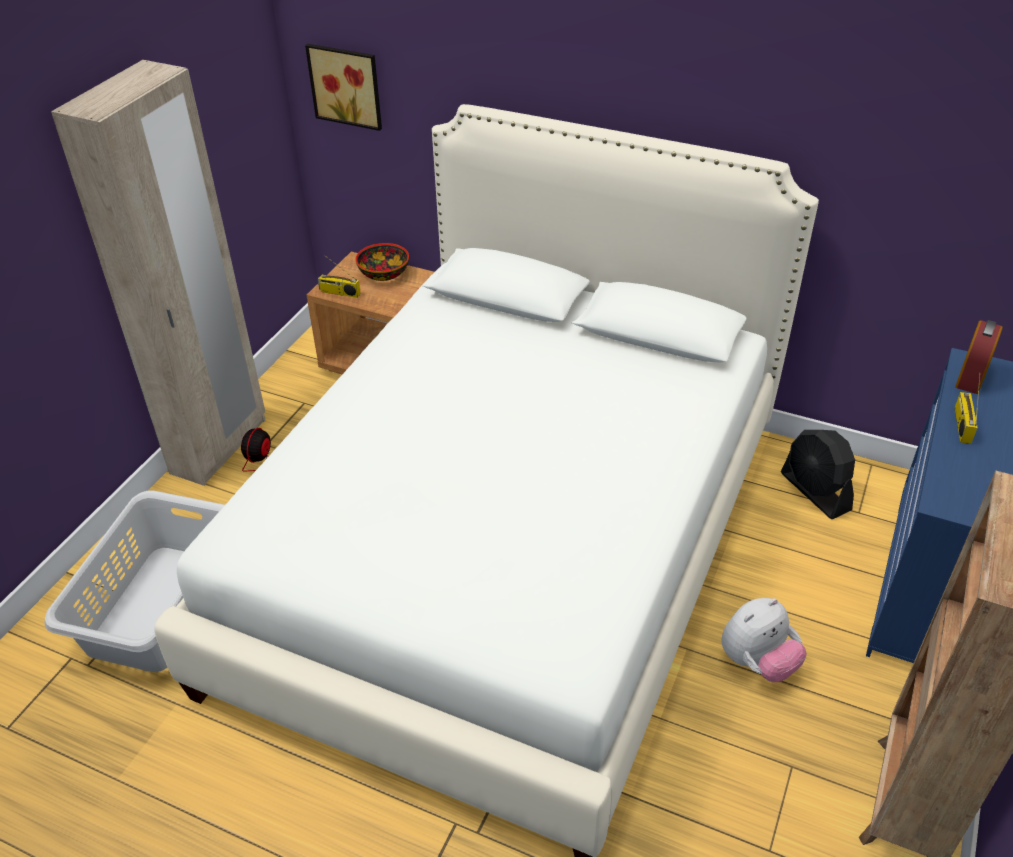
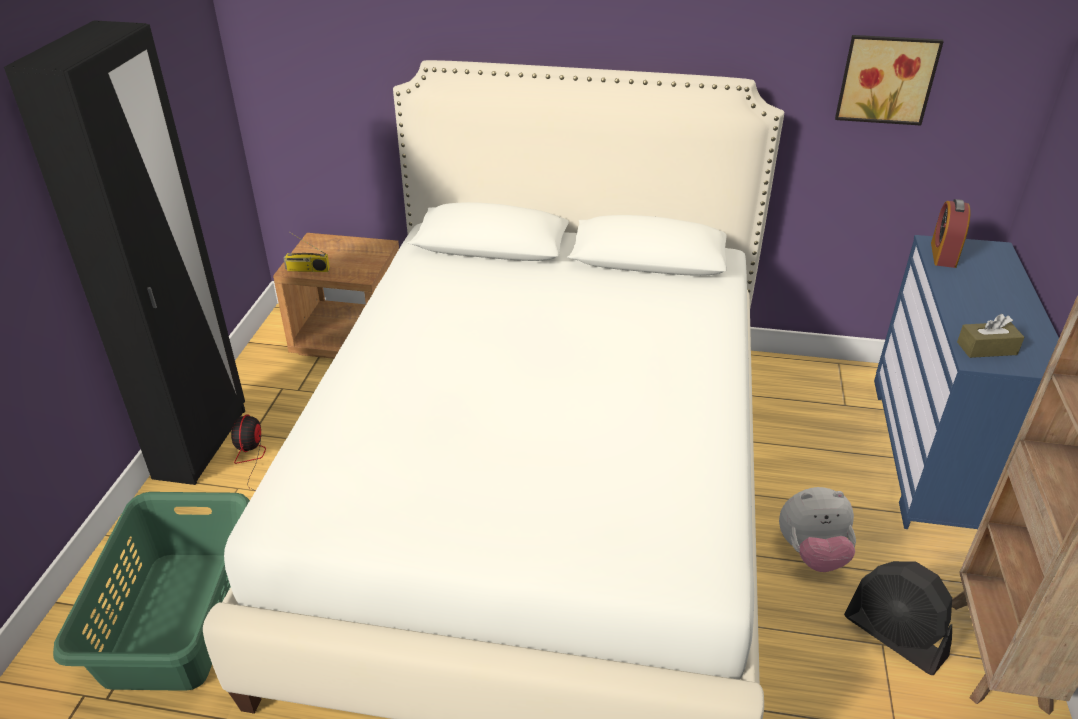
camera: 15 degrees left, 5 degrees down
grey laundry basket [45,490,225,672] -> green laundry basket [53,492,250,691]
beige wardrobe [51,60,266,486] -> black wardrobe [4,20,245,485]
picture [305,44,382,131] -> picture moved to [835,35,944,125]
bowl [356,243,409,281] -> none
plush toy [721,598,807,682] -> plush toy turned 45 degrees clockwise [779,487,856,572]
black fan [781,430,855,519] -> black fan moved to [844,561,952,675]
radio [955,373,980,444] -> none
none -> brown tissue box [957,314,1025,358]

